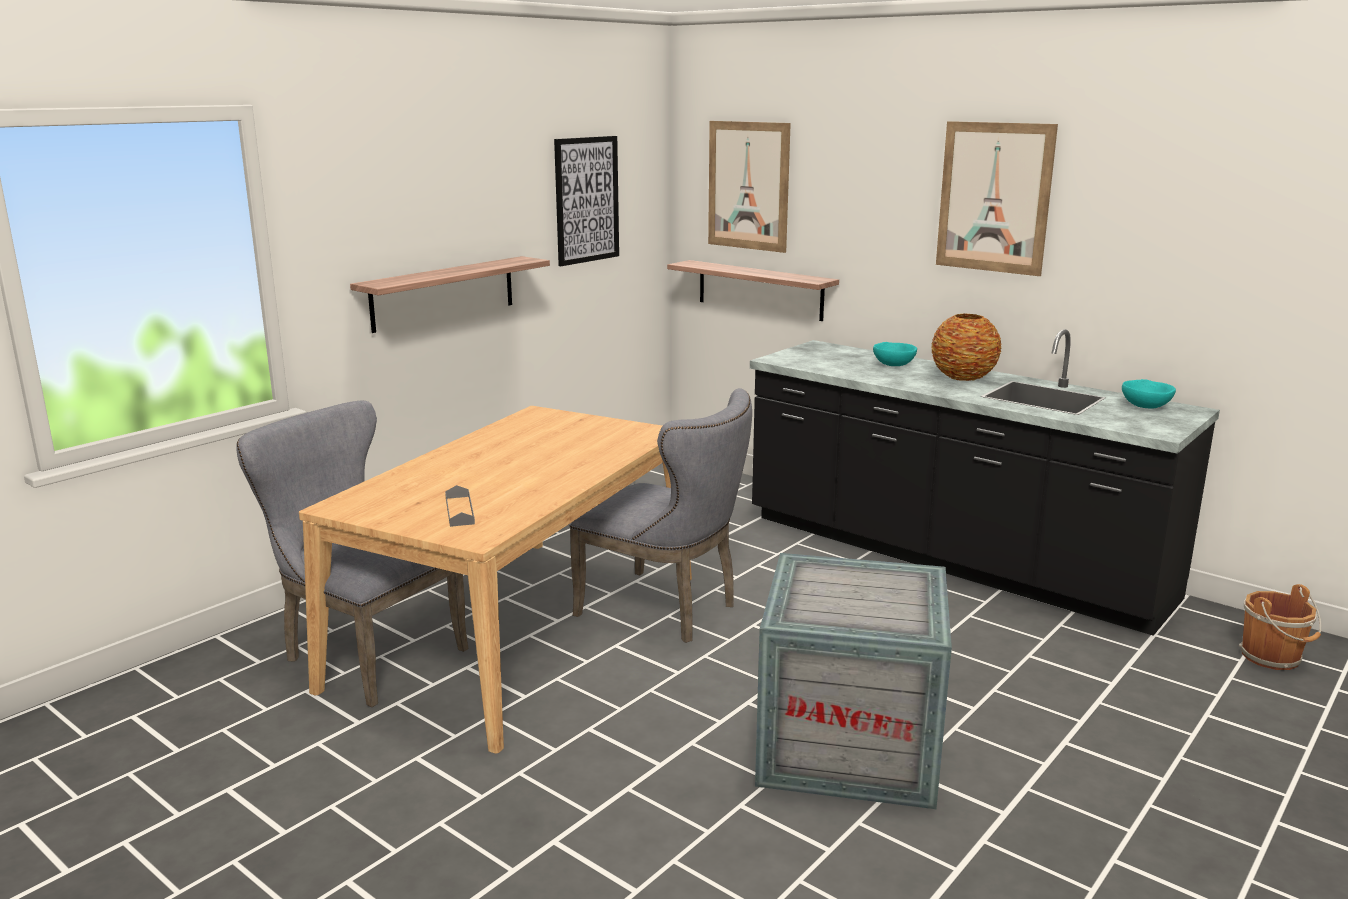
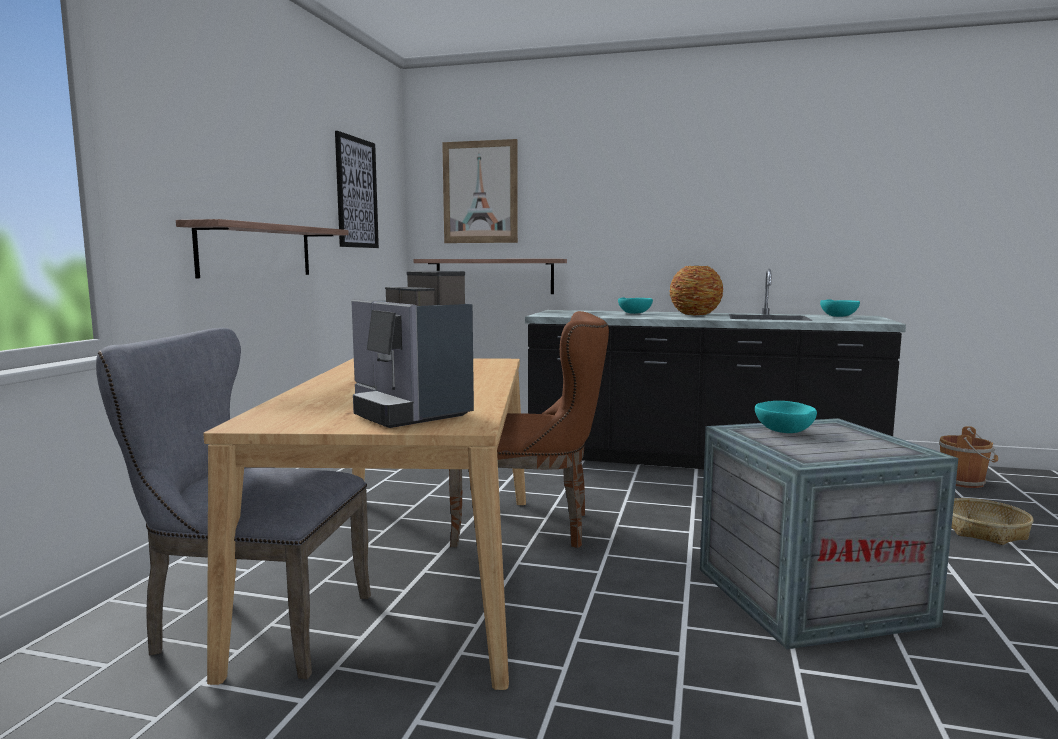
camera: 25 degrees left, 10 degrees down
grey tray [445,485,475,527] -> coffee machine [351,271,474,428]
grey chair [570,388,752,643] -> brown chair [449,311,609,548]
picture [936,121,1058,276] -> none
none -> turquoise bowl [755,401,817,433]
none -> basket [951,498,1034,545]

